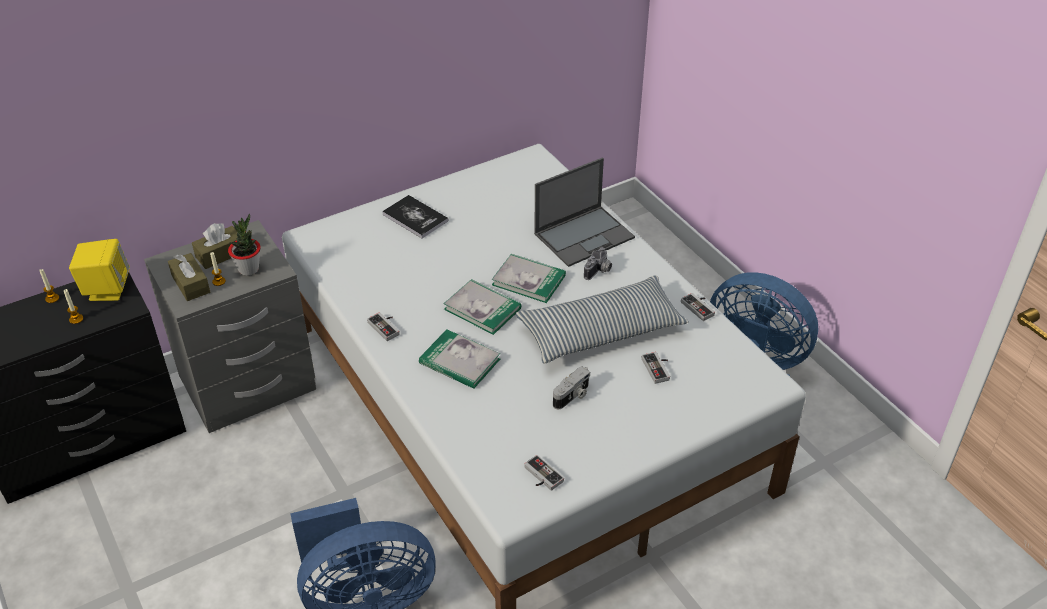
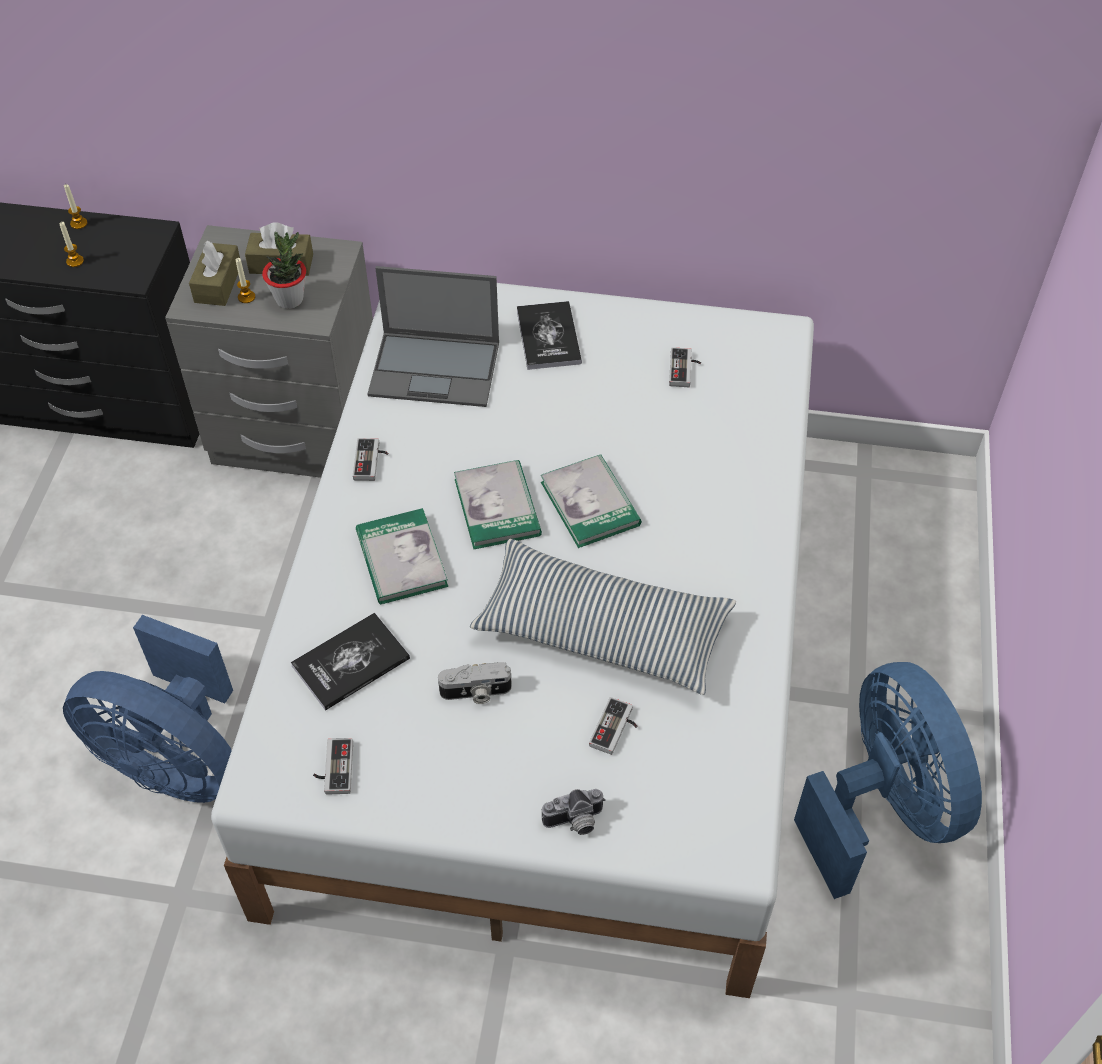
camera: 40 degrees right, 10 degrees up
yellow speaker [69,239,130,301] -> none
laptop [534,157,635,267] -> laptop moved to [367,266,499,407]
camera [584,247,612,280] -> camera moved to [542,789,606,835]
game controller [681,293,715,321] -> game controller moved to [669,347,701,387]
none -> book [291,612,410,711]

